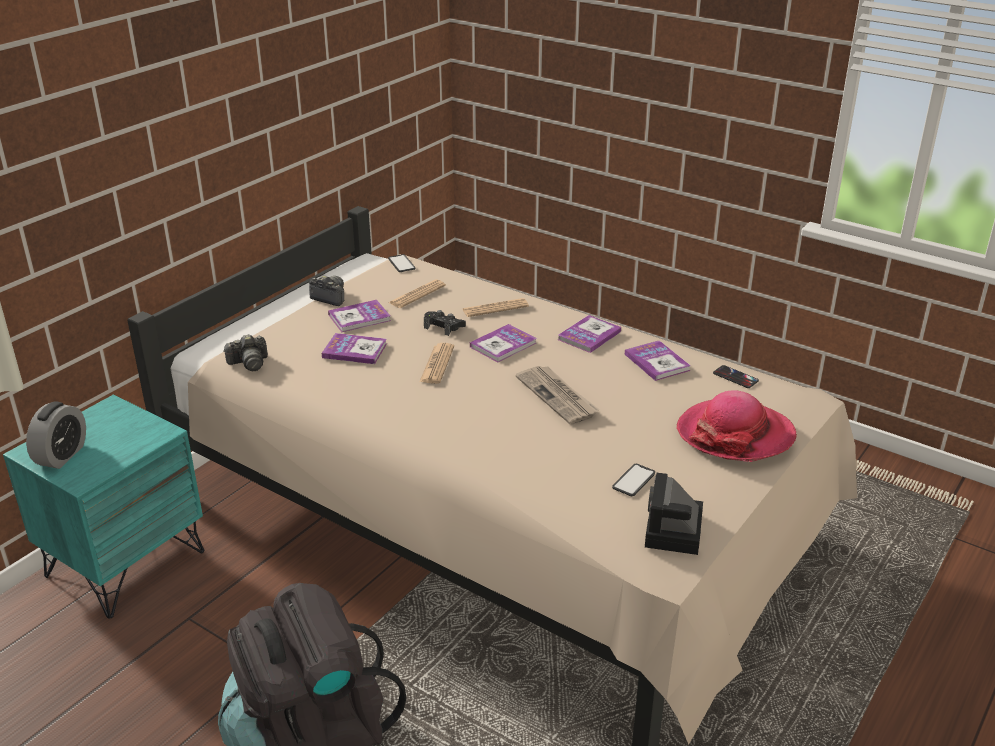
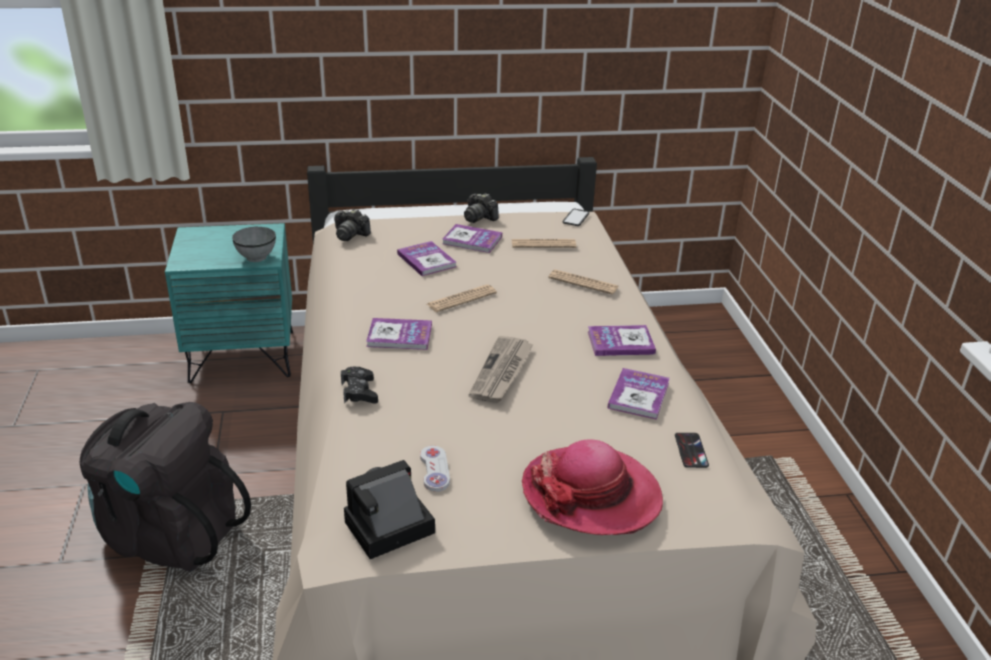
camera: 45 degrees right, 0 degrees up
alarm clock [26,401,86,469] -> none
camera [309,276,344,306] -> camera turned 150 degrees clockwise [464,193,499,223]
black game controller [424,310,466,336] -> black game controller moved to [341,366,378,404]
book [470,324,537,363] -> book moved to [366,318,432,350]
phone [612,464,655,496] -> white game controller [420,446,450,492]
none -> grey bowl [232,227,276,262]

